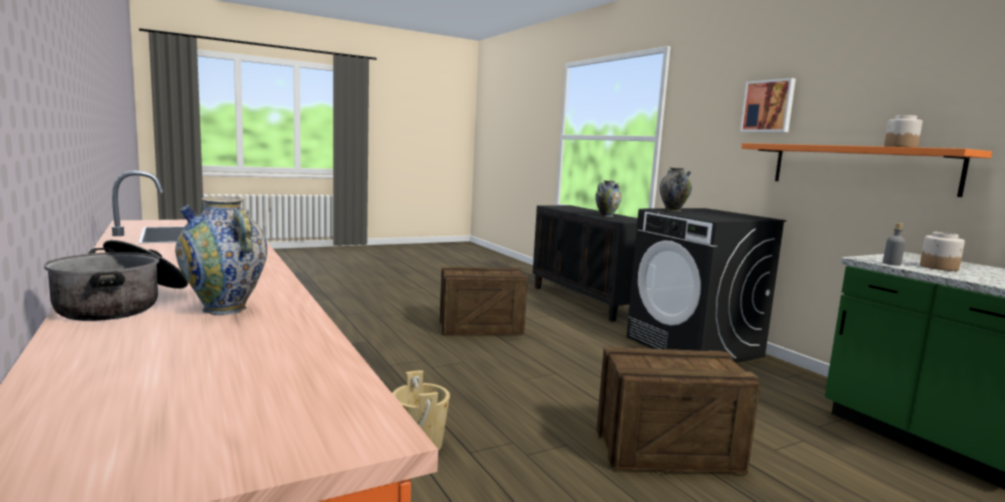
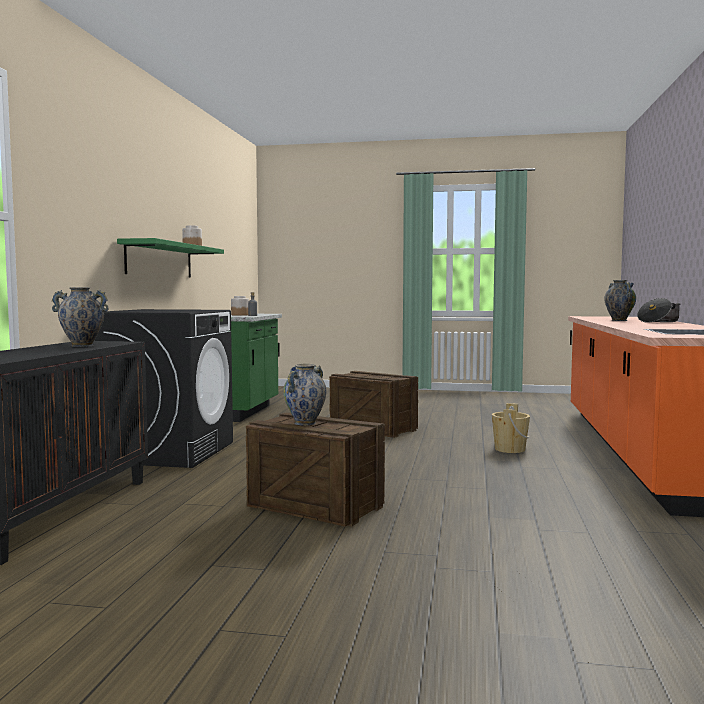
camera: 140 degrees left, 5 degrees down
vase [659,167,692,212] -> vase moved to [283,364,326,426]
picture [740,78,796,132] -> none
orange shelf [741,143,992,197] -> green shelf [117,238,224,277]

